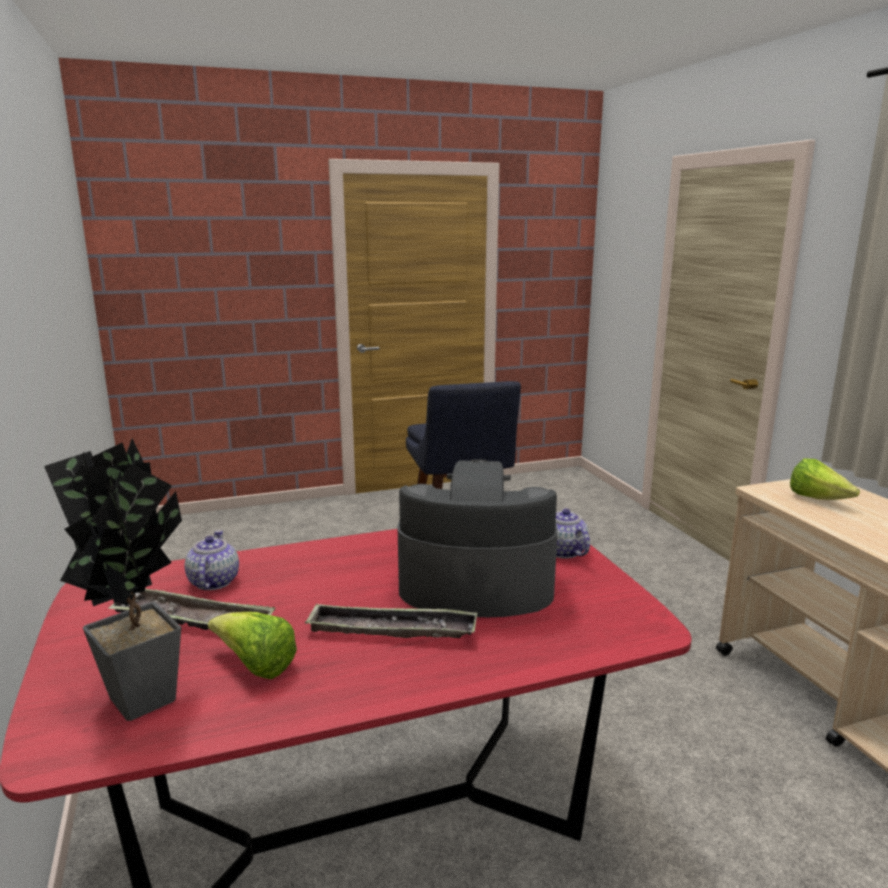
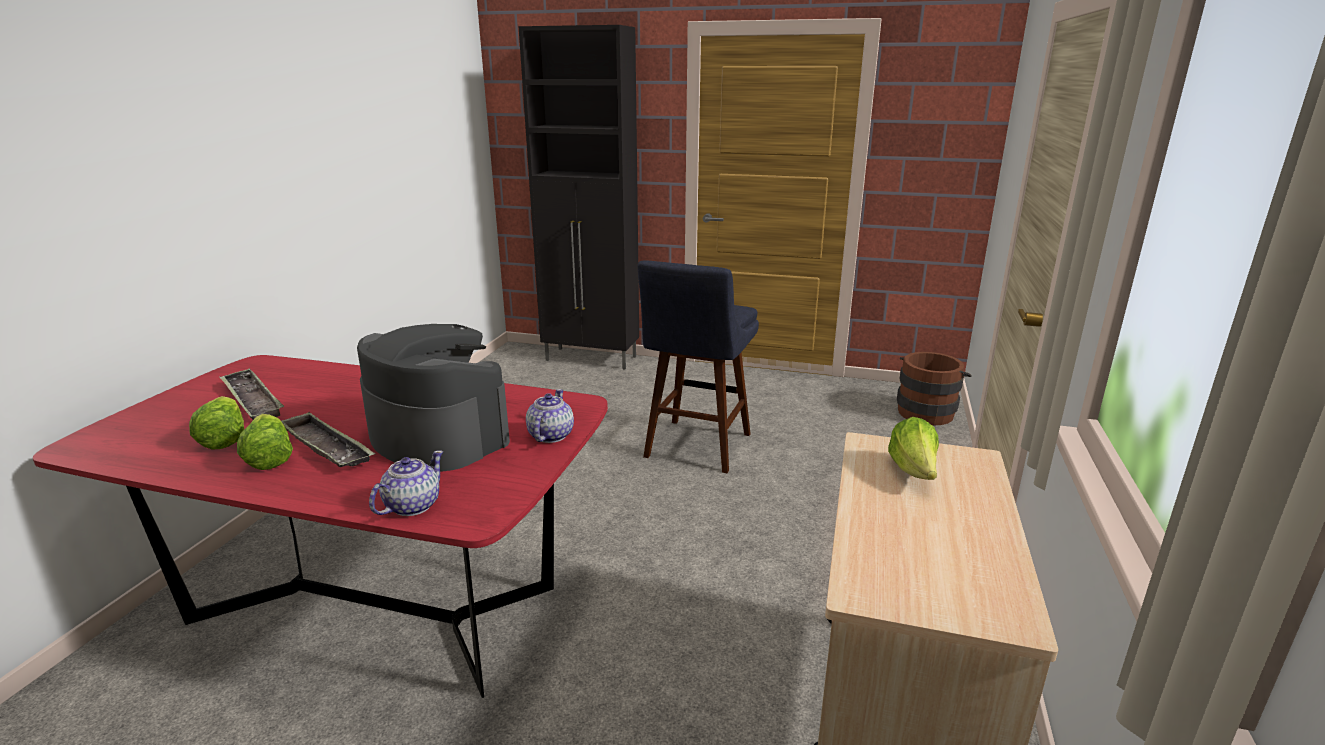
camera: 35 degrees right, 5 degrees up
potted plant [44,438,182,721] -> none
teapot [184,530,239,590] -> teapot moved to [369,450,444,516]
none -> lettuce [237,414,293,470]
none -> black cabinet [518,25,639,370]
none -> brown bucket [897,352,972,425]

